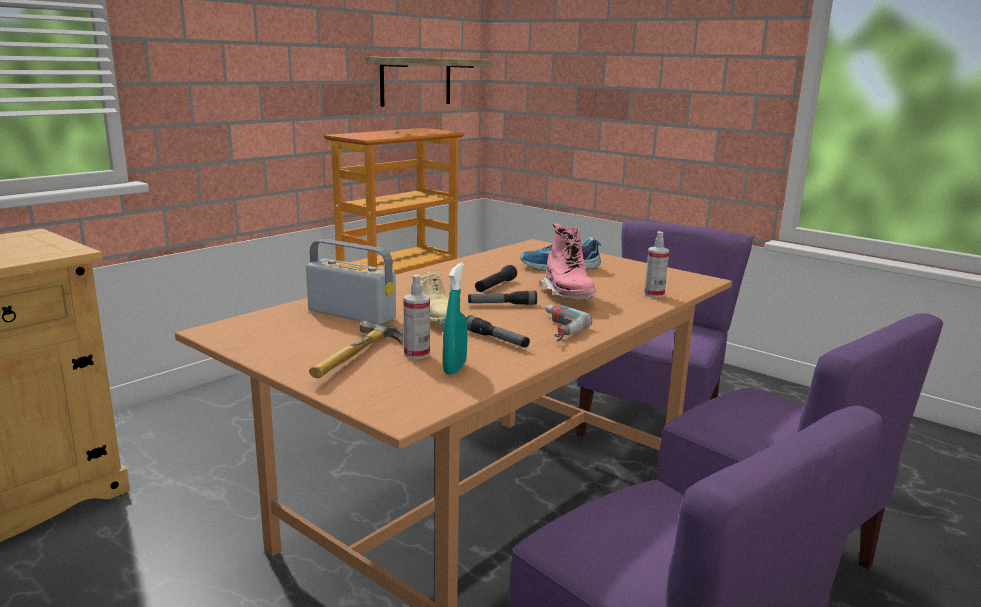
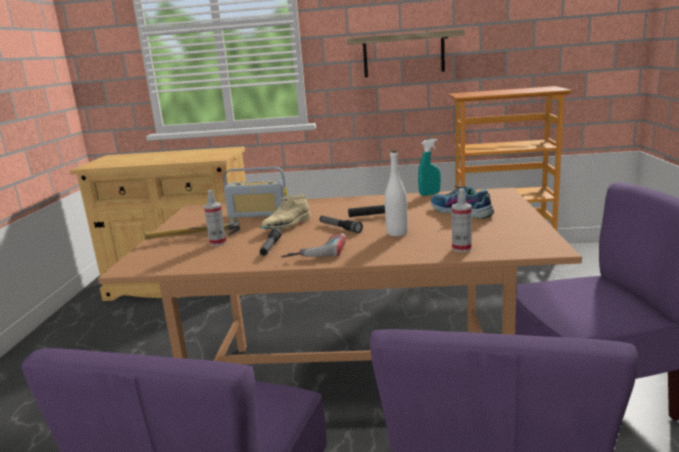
camera: 55 degrees right, 0 degrees up
radio [306,239,396,324] -> radio turned 105 degrees clockwise [223,167,287,218]
shelf [366,57,491,107] -> shelf moved to [347,29,465,77]
turquoise spray bottle [443,263,468,375] -> turquoise spray bottle moved to [418,139,441,196]
pink boot [539,223,597,300] -> white bottle [385,150,408,236]

